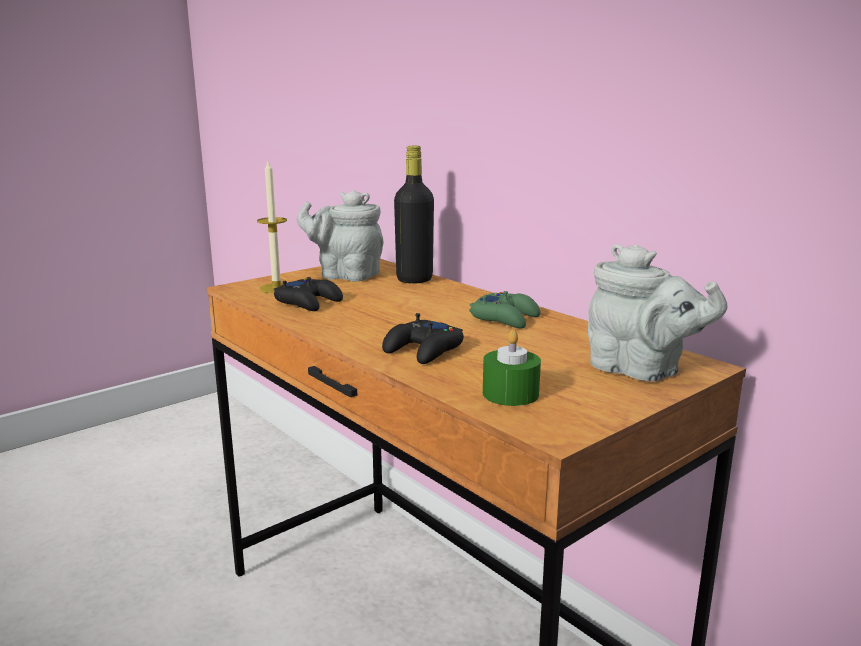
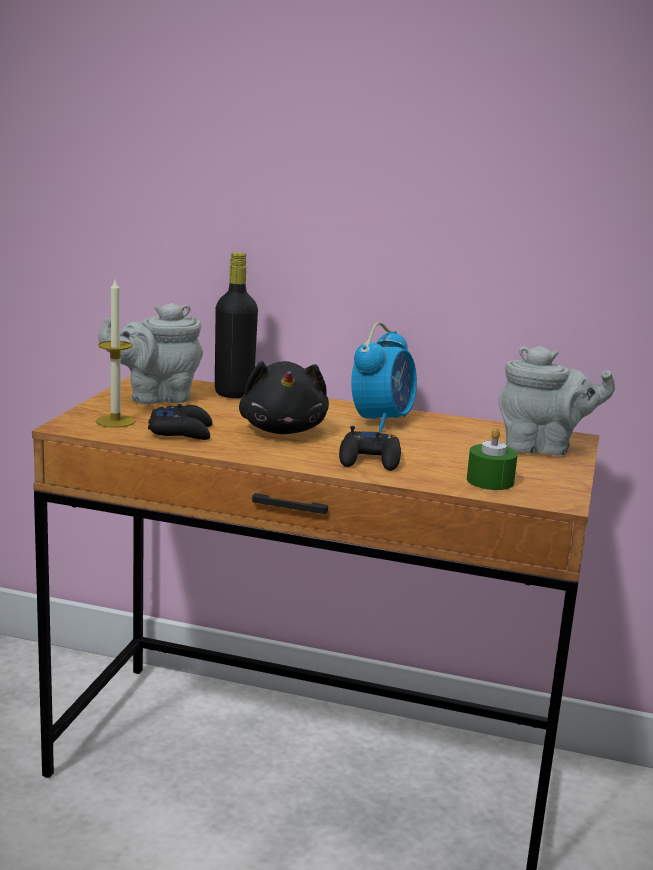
camera: 35 degrees left, 0 degrees up
green game controller [469,291,540,328] -> alarm clock [351,322,417,432]
none -> black plush toy [239,361,329,434]

